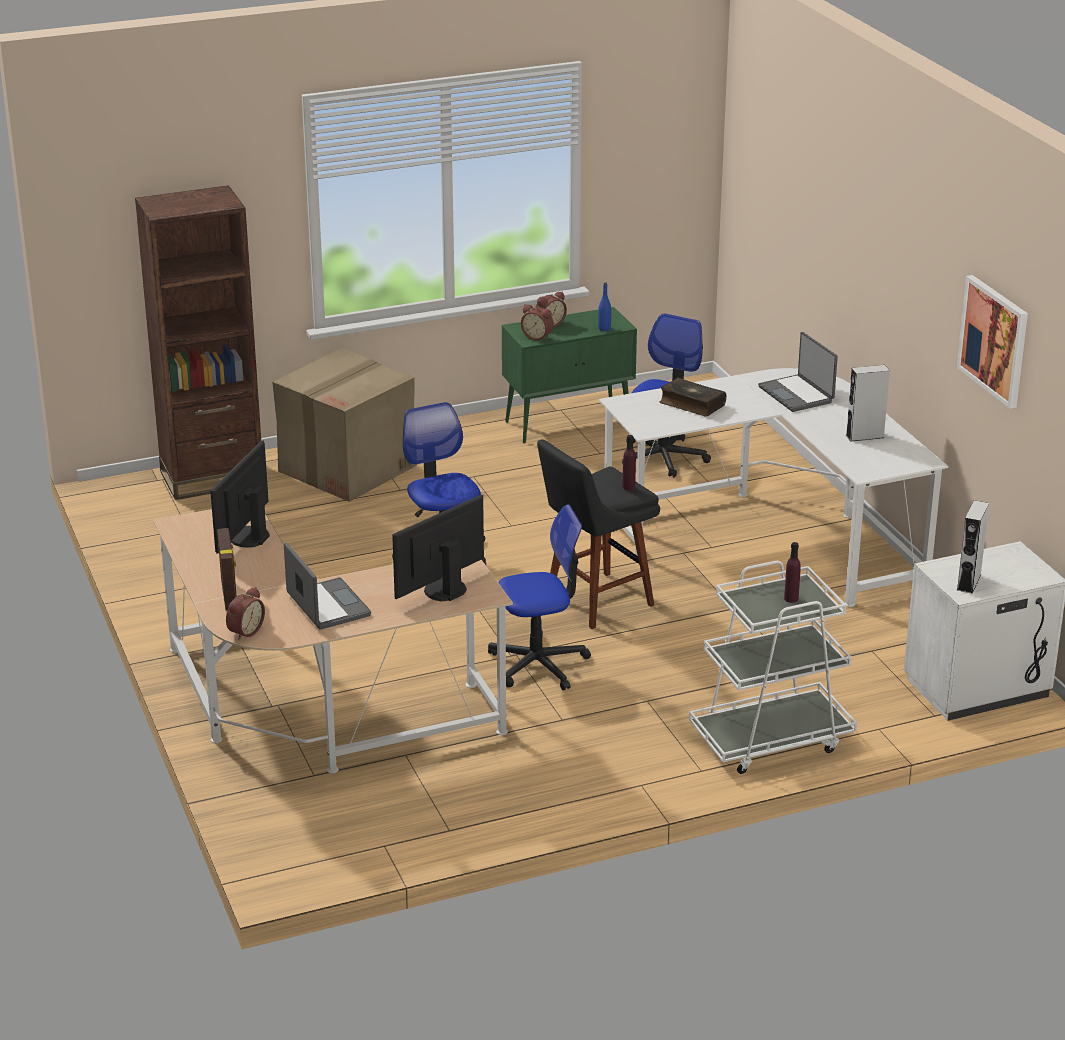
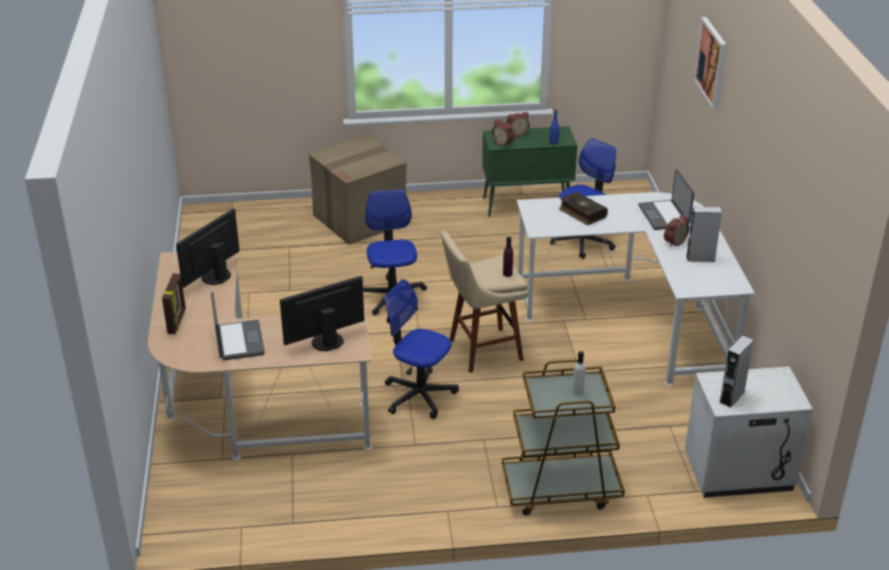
camera: 15 degrees right, 5 degrees up
brown bookcase [135,185,261,500] -> none
alarm clock [226,587,265,640] -> alarm clock moved to [664,215,689,247]
office chair [488,504,591,691] -> office chair turned 150 degrees counterclockwise [384,279,459,419]
black stool [537,440,660,629] -> beige stool [441,231,529,373]
white cart [689,561,857,774] -> brown cart [502,359,625,515]
purple bottle [784,542,801,603] -> white bottle [572,351,585,396]
picture [957,275,1028,409] -> picture moved to [694,17,727,110]

